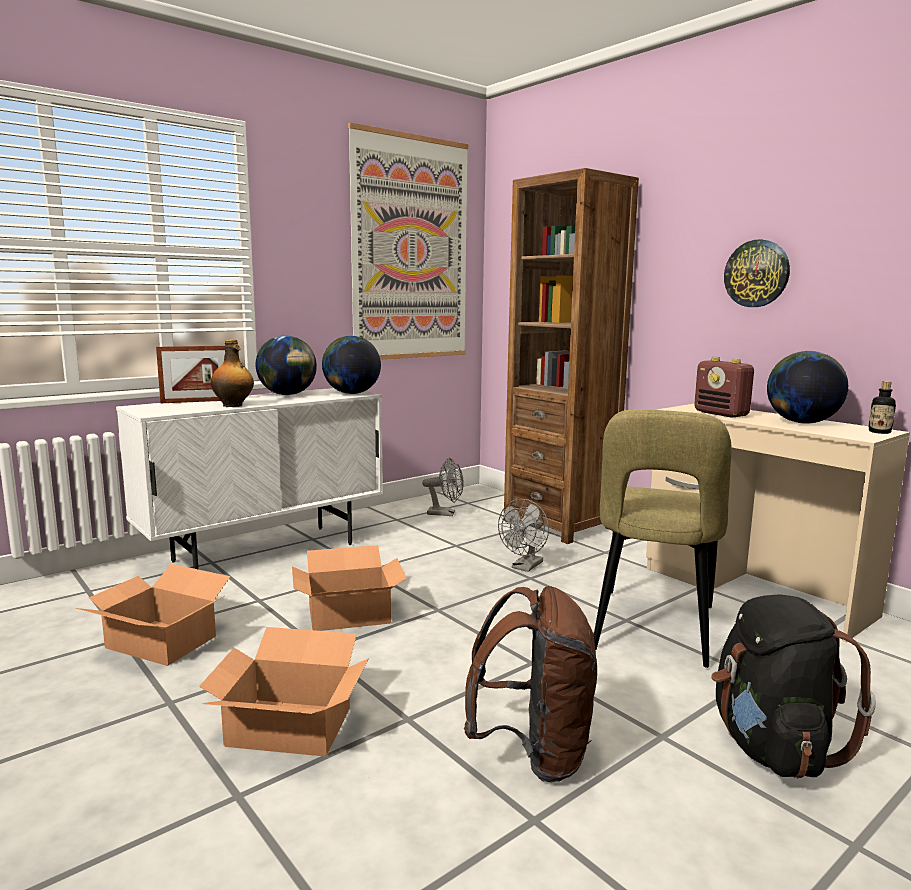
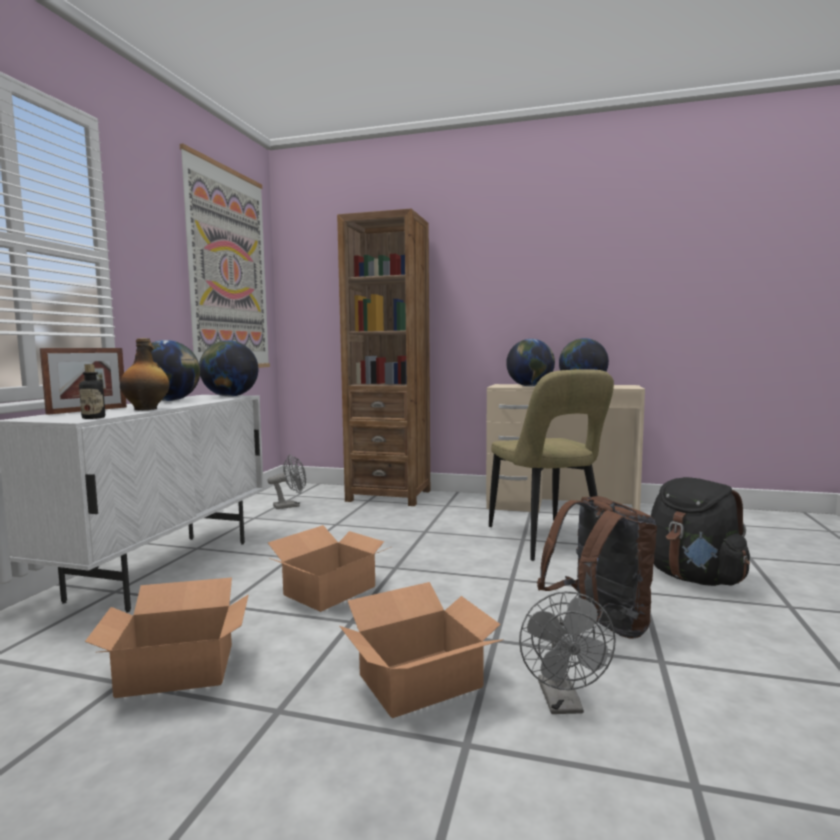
camera: 35 degrees left, 5 degrees down
grey fan [498,499,549,572] -> grey fan moved to [519,591,616,714]
radio [694,357,754,418] -> globe [506,339,555,386]
wall clock [724,239,790,307] -> none
bottle [868,381,896,434] -> bottle moved to [79,364,105,419]

